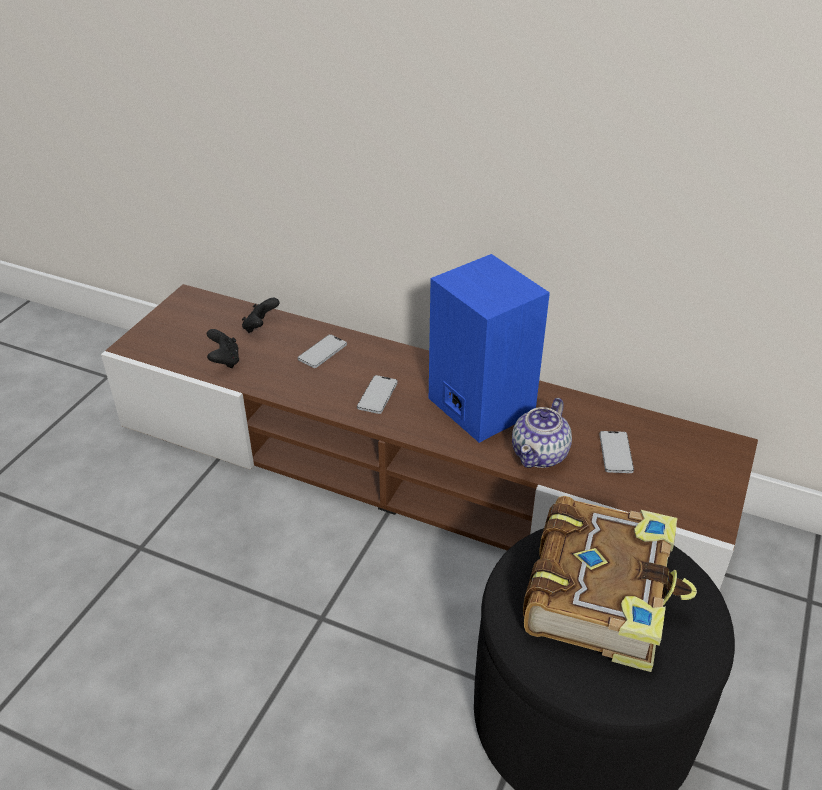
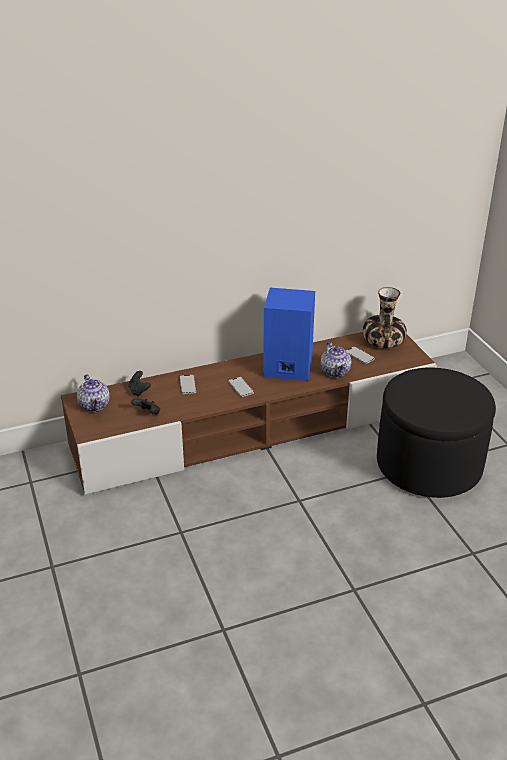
camera: 45 degrees left, 5 degrees down
book [523,496,697,672] -> none
none -> teapot [77,374,110,412]
none -> vase [363,287,407,348]

